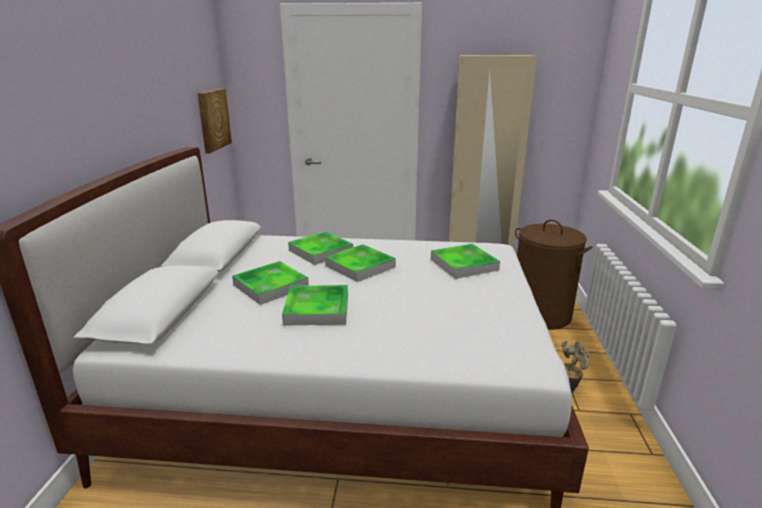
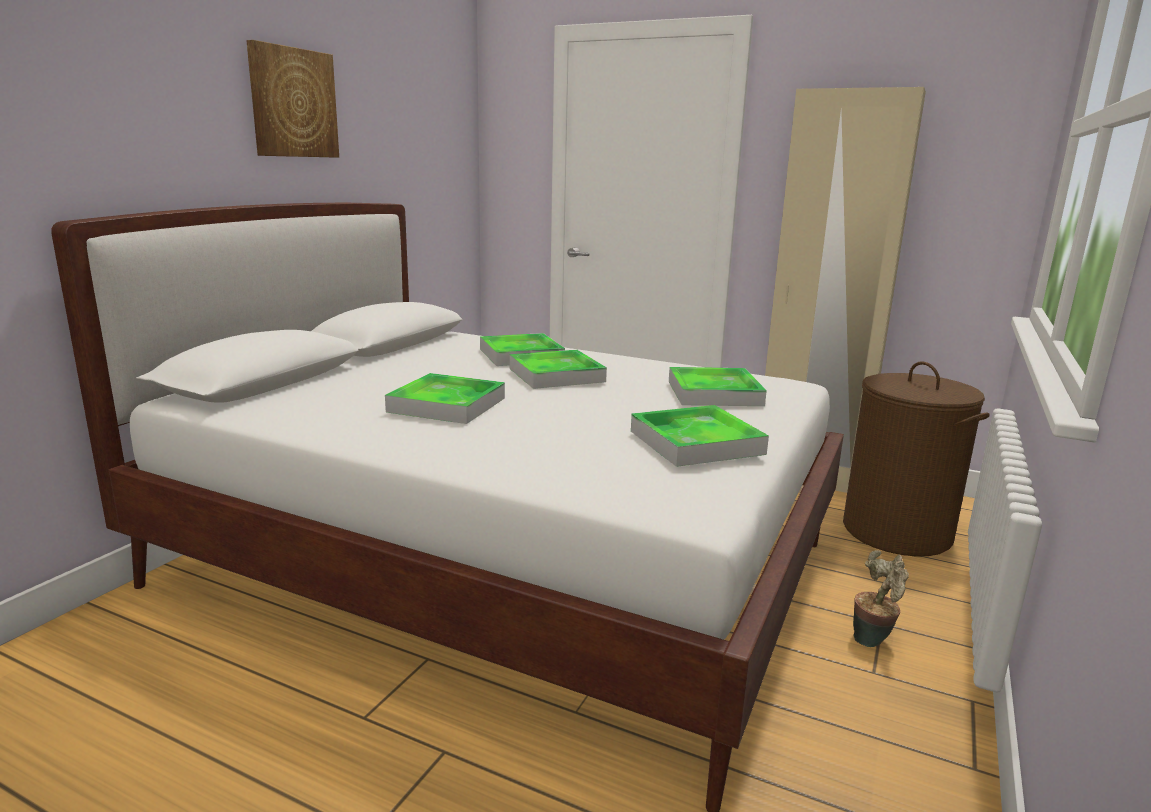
camera: 20 degrees right, 5 degrees down
picture [197,88,232,153] -> picture moved to [246,40,339,158]
tray [232,261,309,305] -> tray moved to [631,405,769,467]

